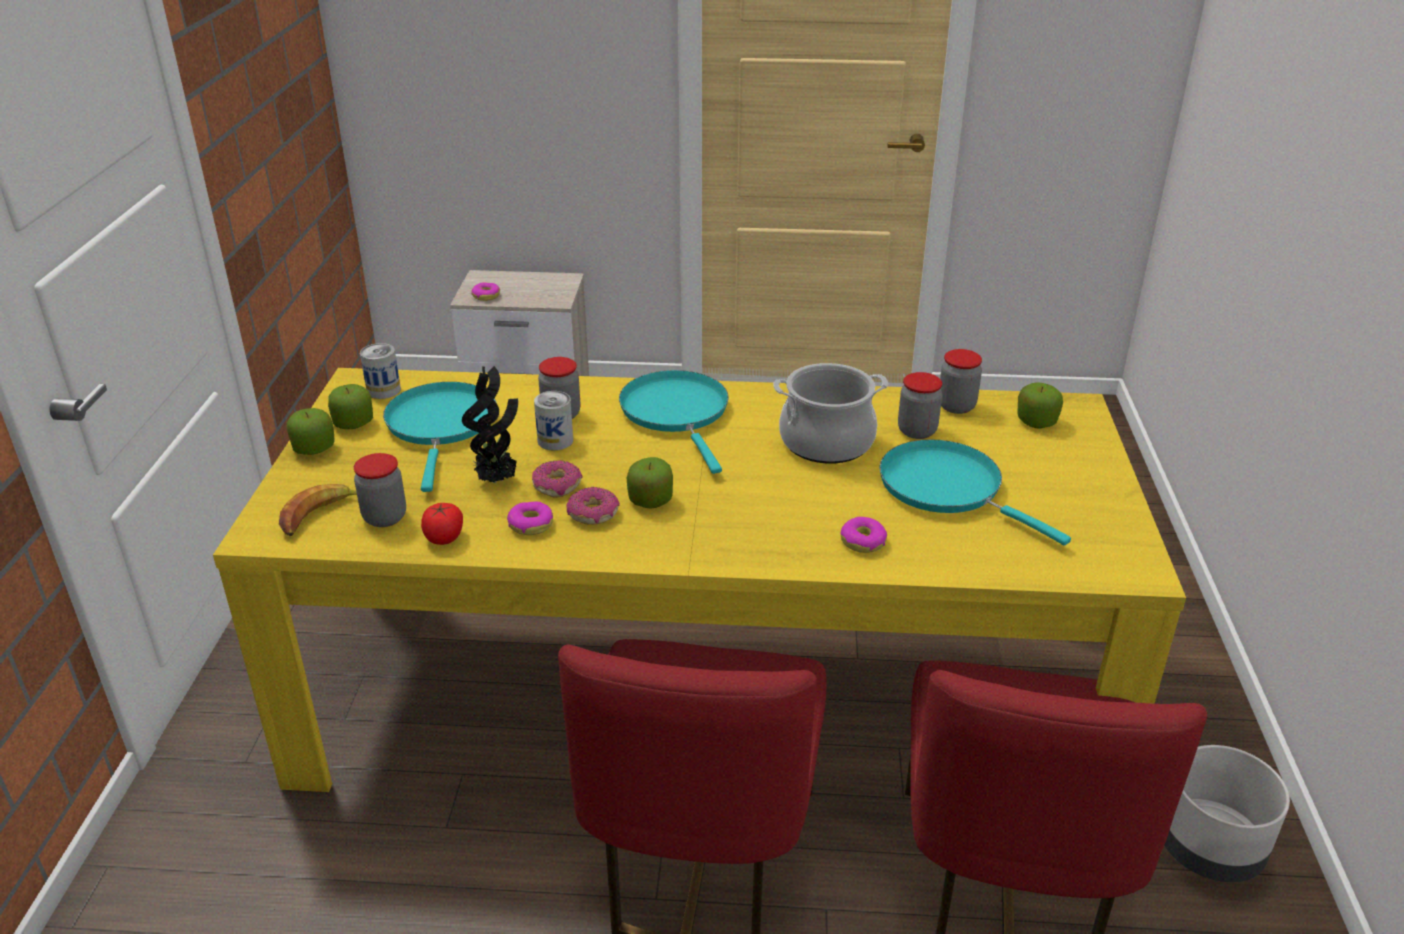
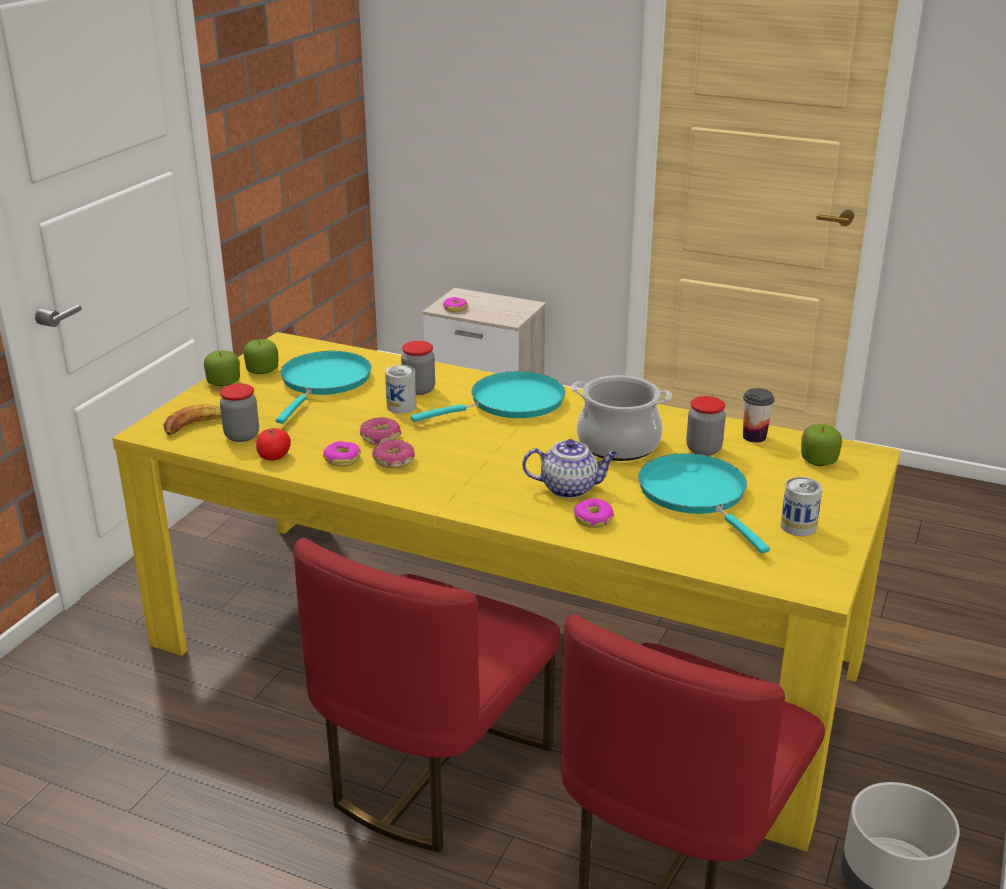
camera: 20 degrees right, 5 degrees down
can [360,343,401,399] -> can moved to [781,477,823,536]
potted plant [462,366,518,483] -> none
turquoise frying pan [619,370,729,474] -> turquoise frying pan turned 60 degrees clockwise [411,371,565,422]
apple [627,457,673,509] -> none
jar [940,349,982,414] -> cup [743,388,775,443]
none -> teapot [522,439,618,498]

